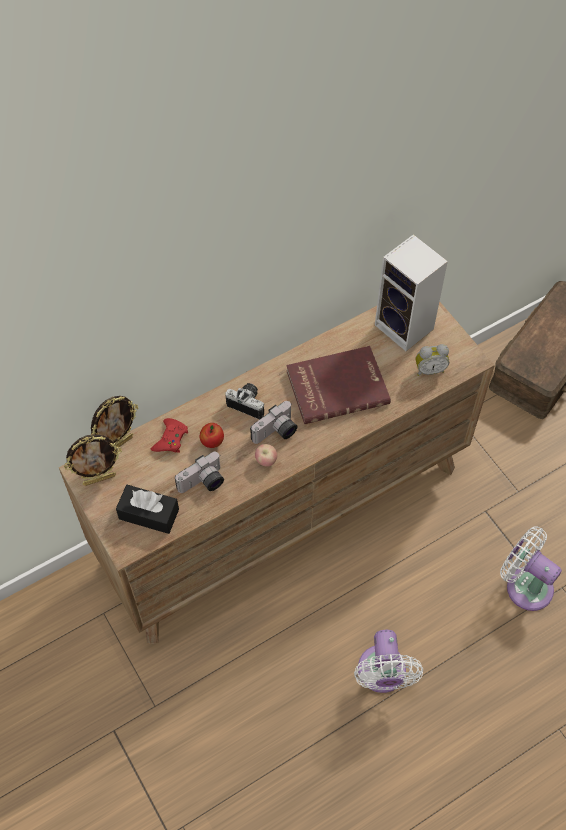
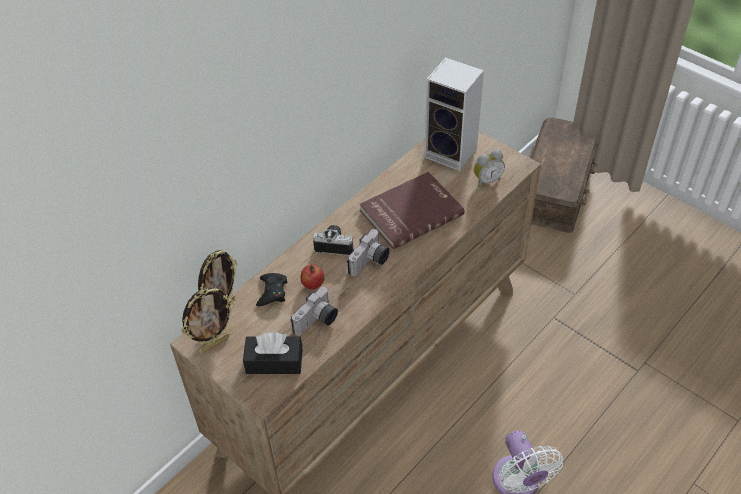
camera: 15 degrees left, 10 degrees down
red game controller [151,418,188,453] -> black game controller [256,273,287,306]
apple [255,444,277,467] -> none
white fan [500,526,562,611] -> none

